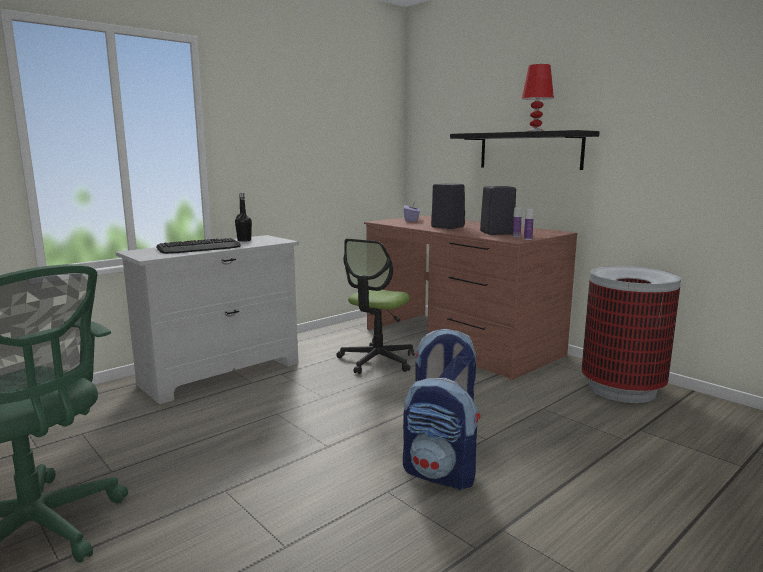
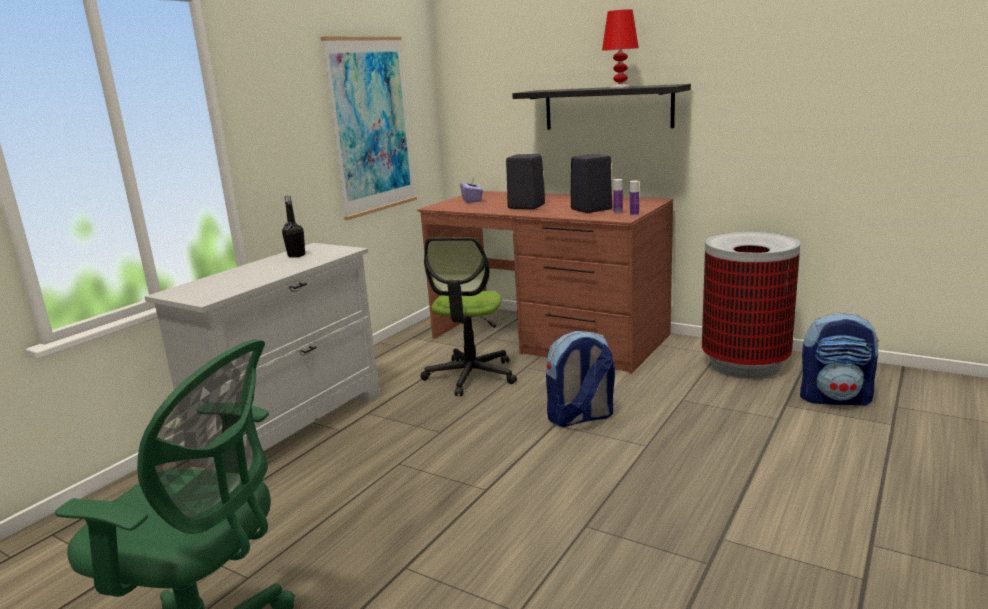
camera: 15 degrees left, 5 degrees up
keyboard [156,238,241,254] -> none
backpack [403,378,480,490] -> backpack moved to [800,312,879,406]
none -> picture [321,37,417,220]

